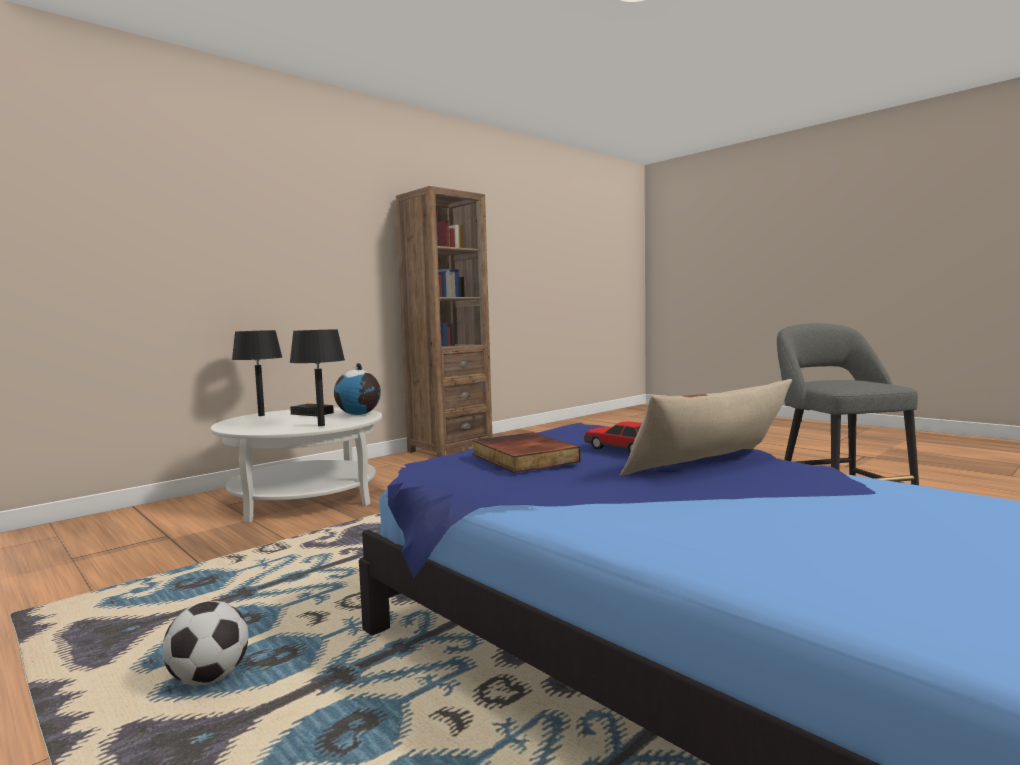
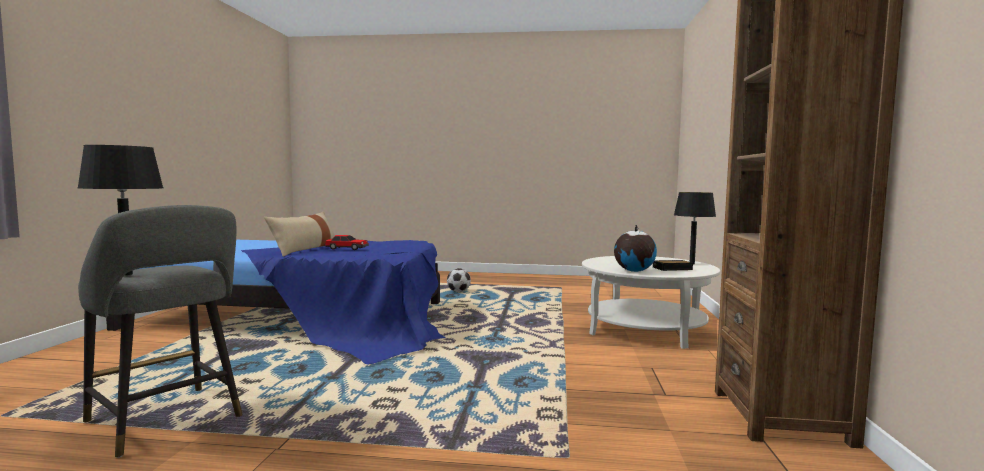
camera: 140 degrees right, 0 degrees up
black table lamp [289,329,345,426] -> black table lamp moved to [77,145,164,275]
book [472,432,581,473] -> none

